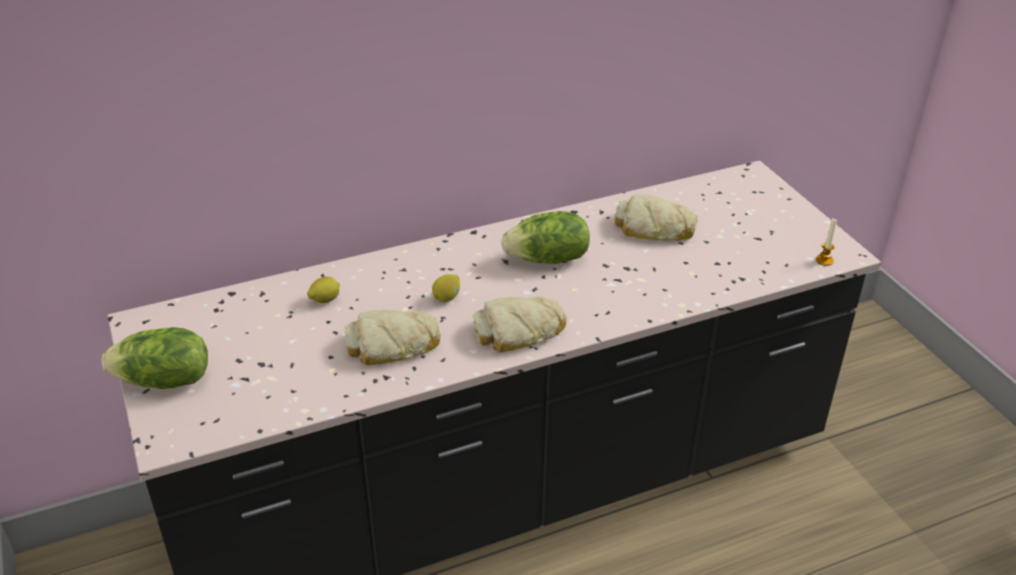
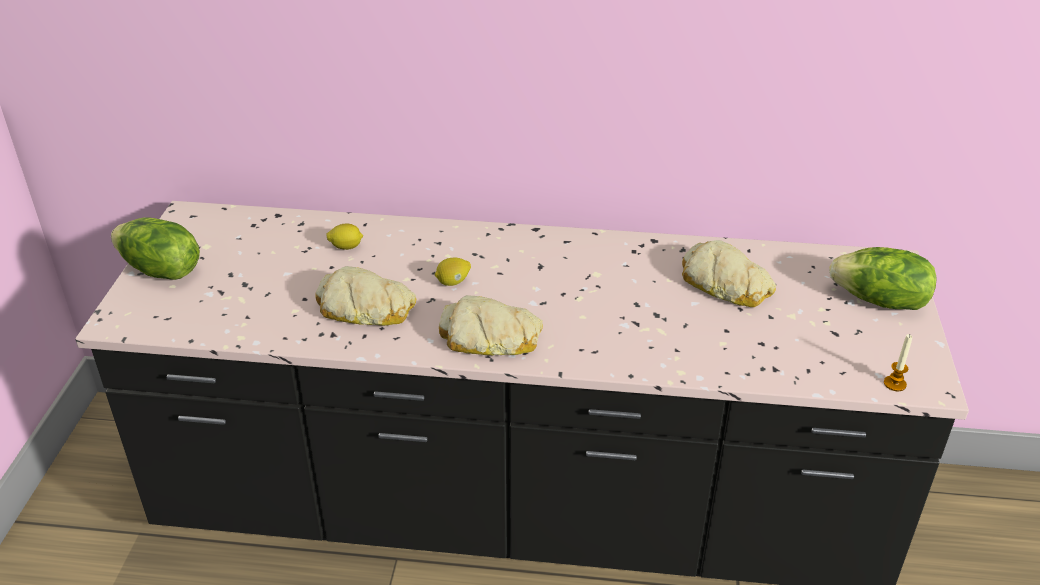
camera: 30 degrees right, 0 degrees up
lettuce [501,211,590,264] -> lettuce moved to [829,247,937,310]

